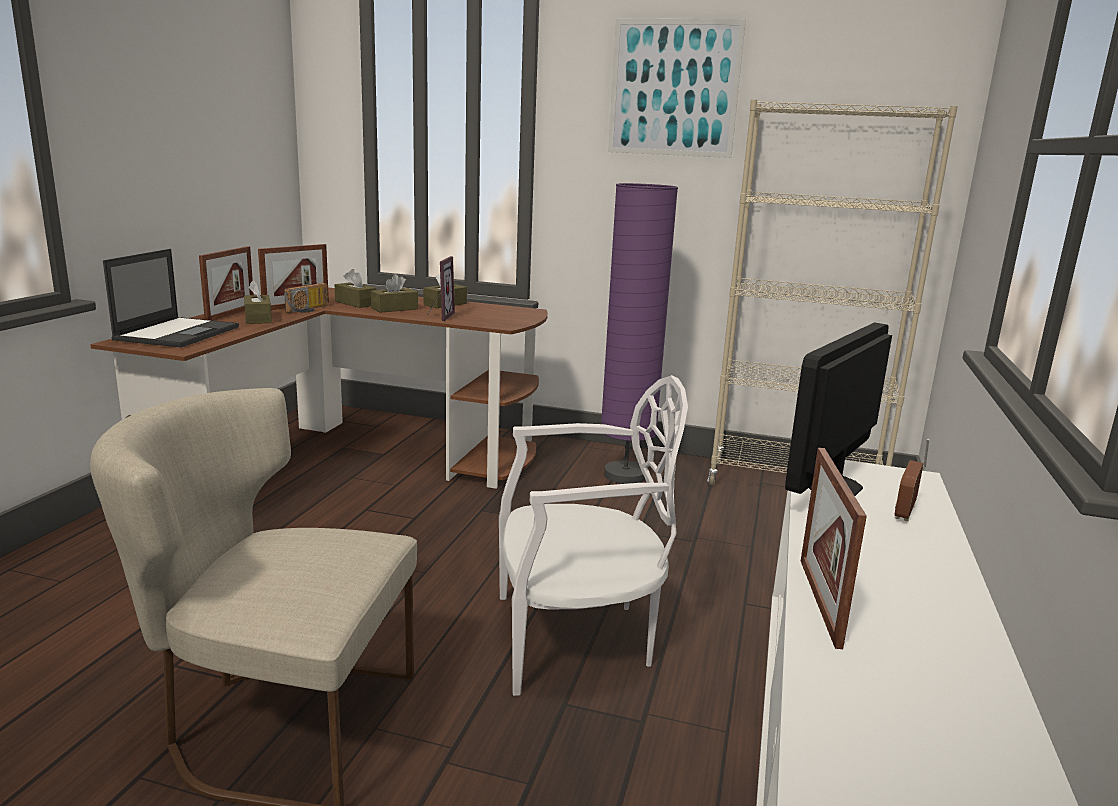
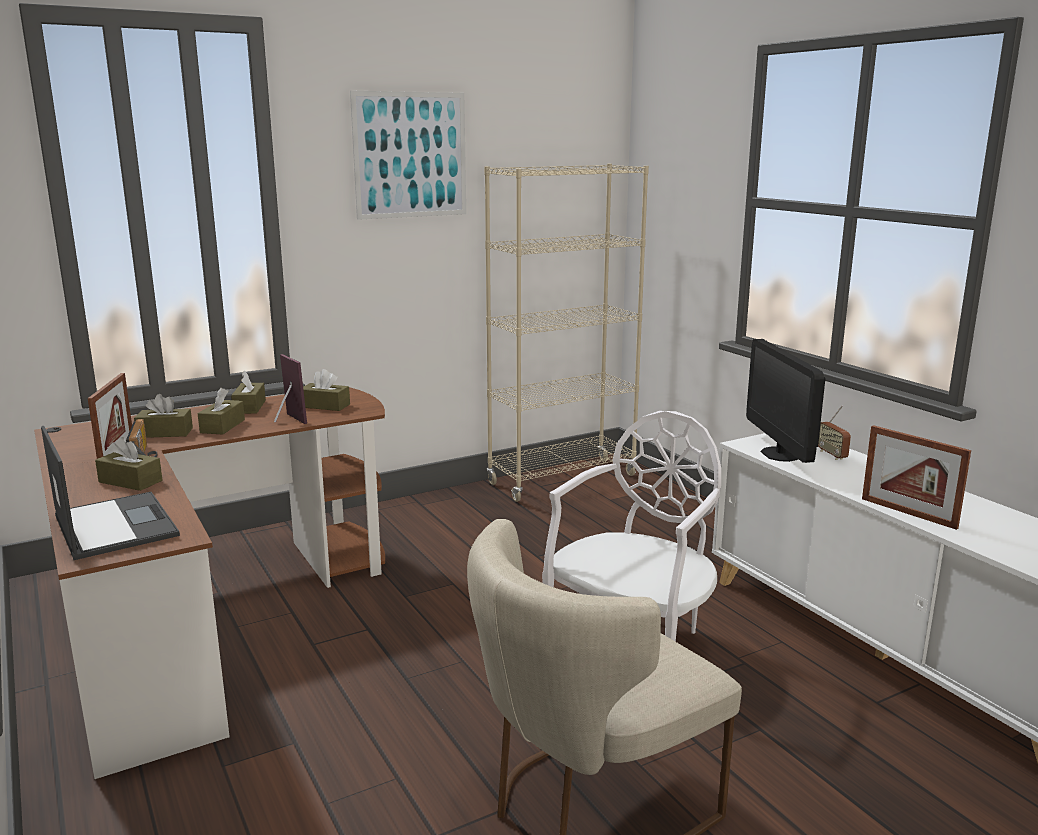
camera: 45 degrees left, 0 degrees up
picture frame [199,246,254,321] -> none
purple floor lamp [601,183,678,484] -> none
none -> brown tissue box [303,369,350,411]

